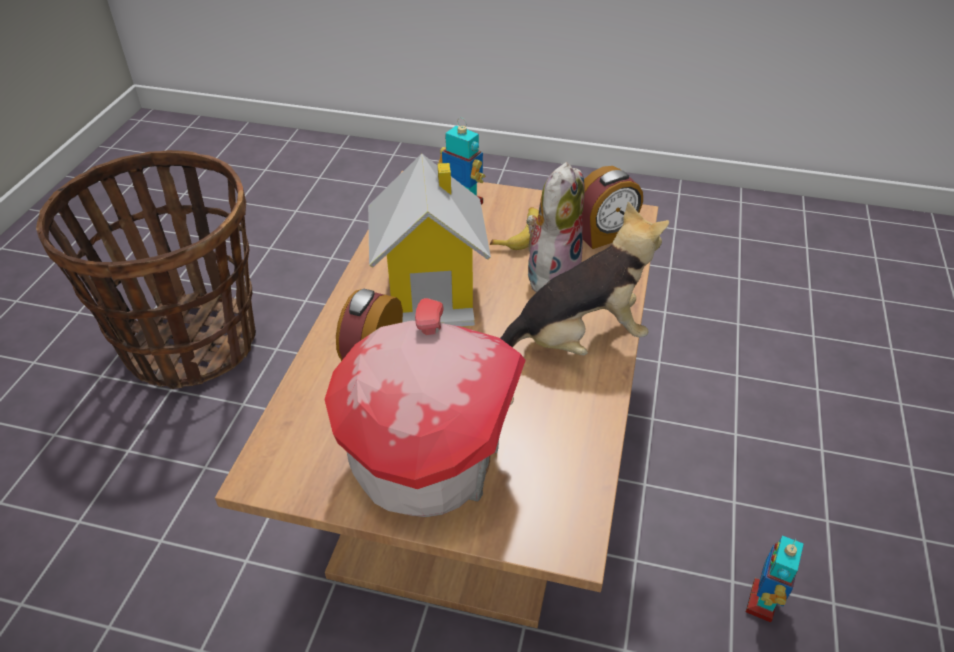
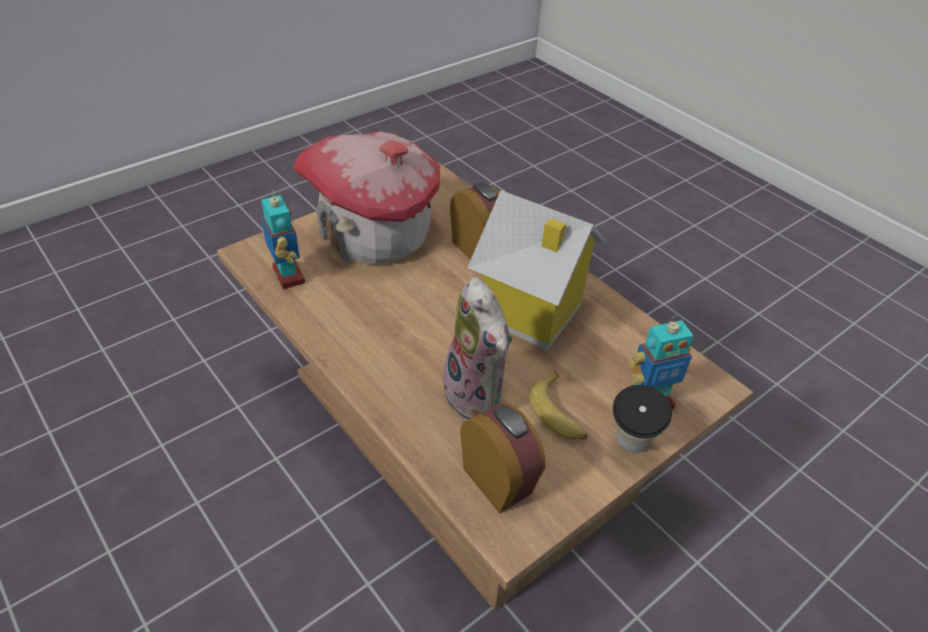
camera: 125 degrees right, 0 degrees up
basket [36,150,256,389] -> none
plush toy [500,202,669,355] -> none
alarm clock [582,166,643,249] -> alarm clock turned 135 degrees clockwise [460,402,545,514]
toy robot [746,536,804,622] -> toy robot moved to [261,189,305,289]
none -> cup [613,385,672,453]

